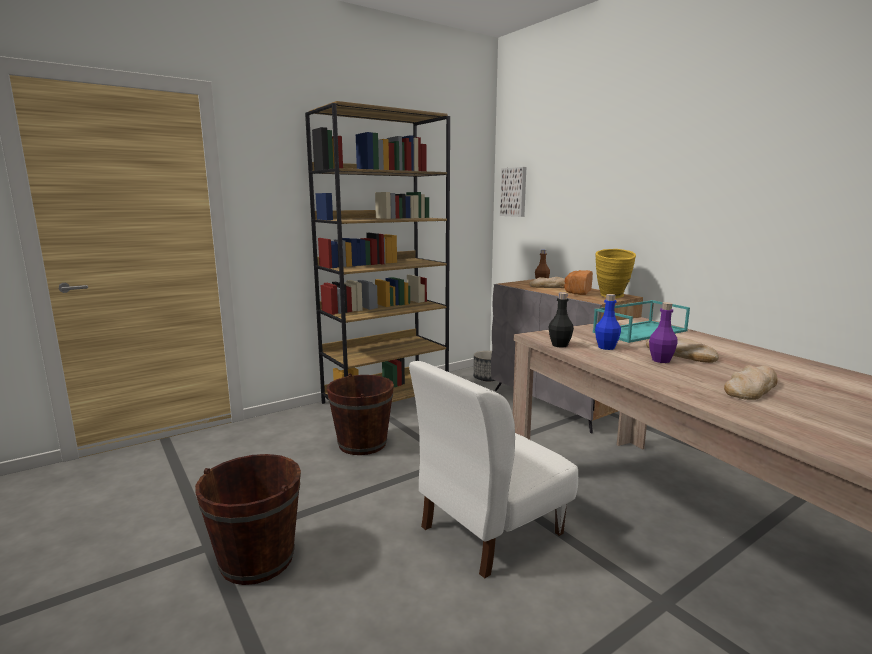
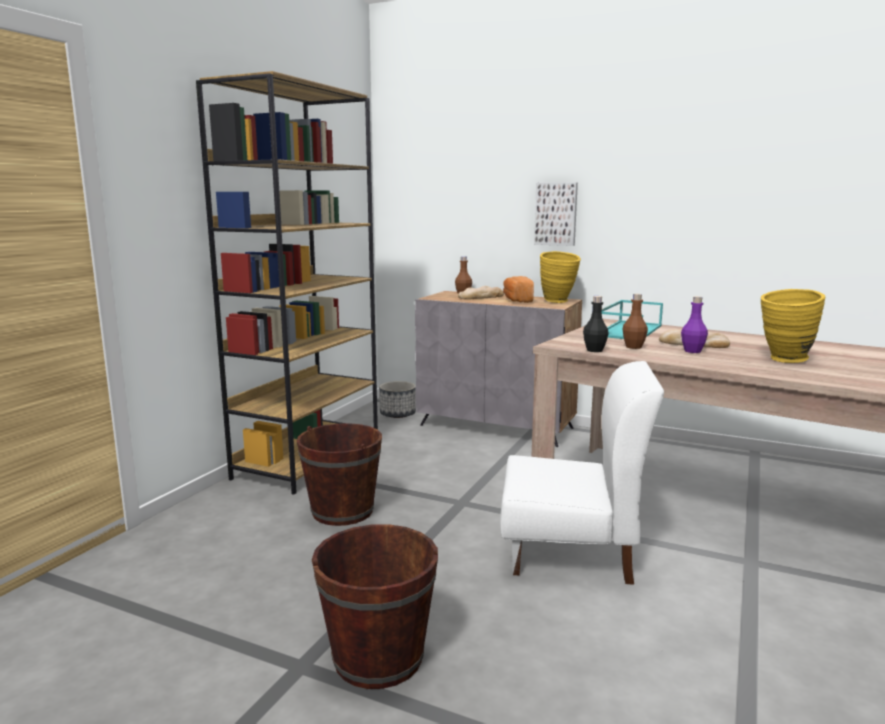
camera: 30 degrees left, 0 degrees up
white chair [409,361,578,578] -> white chair turned 105 degrees counterclockwise [500,361,664,585]
picture [500,167,526,217] -> picture moved to [534,182,578,246]
blue bottle [595,294,621,350] -> brown bottle [623,294,648,349]
bread [724,365,778,400] -> yellow vase [761,289,825,363]

